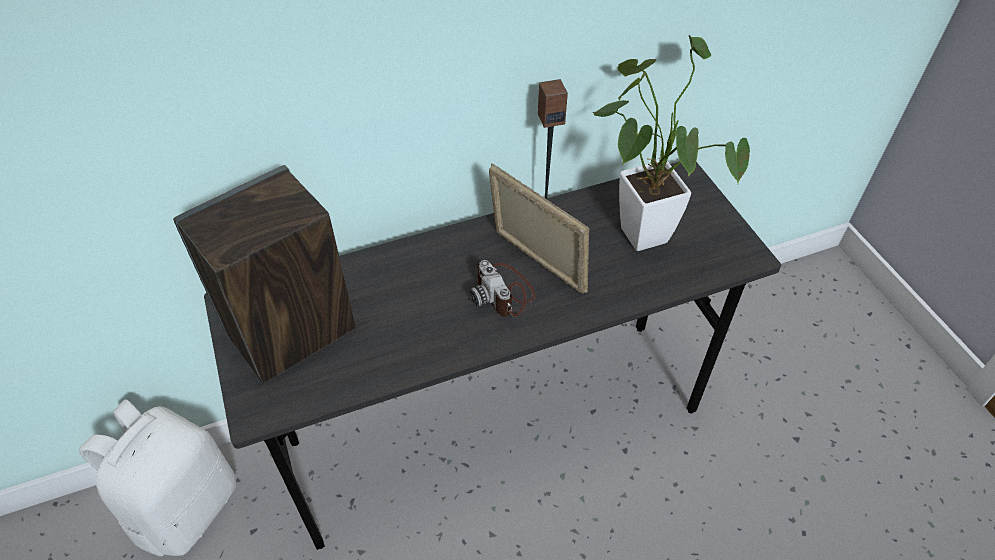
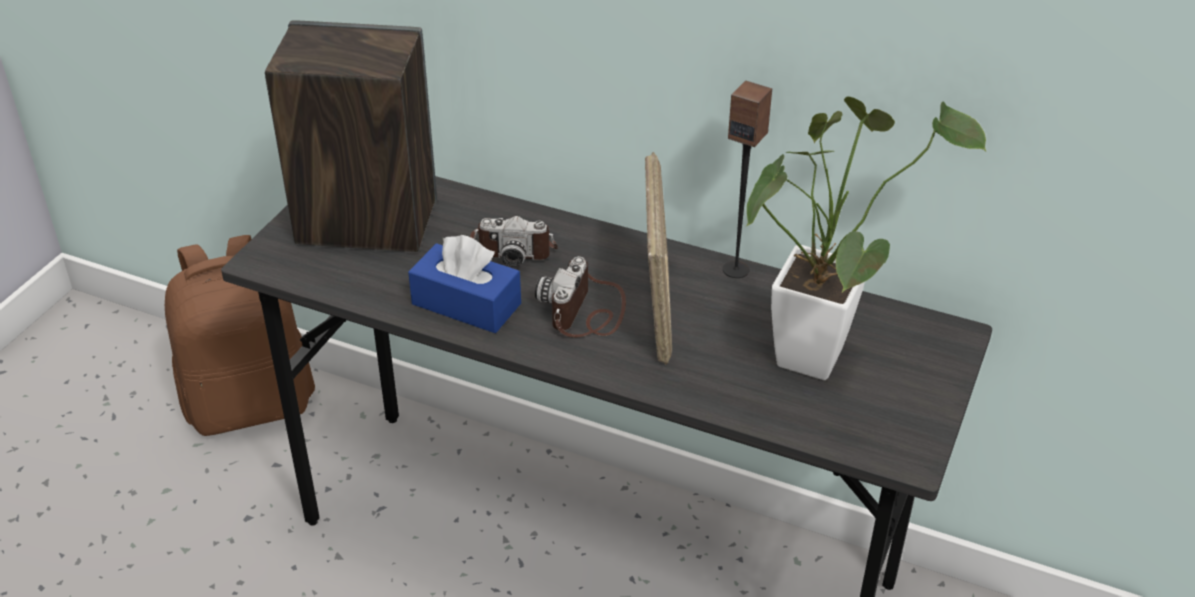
camera: 45 degrees right, 10 degrees down
white backpack [79,399,236,556] -> brown backpack [165,235,315,436]
none -> blue tissue box [408,235,521,333]
none -> camera [470,216,558,267]

